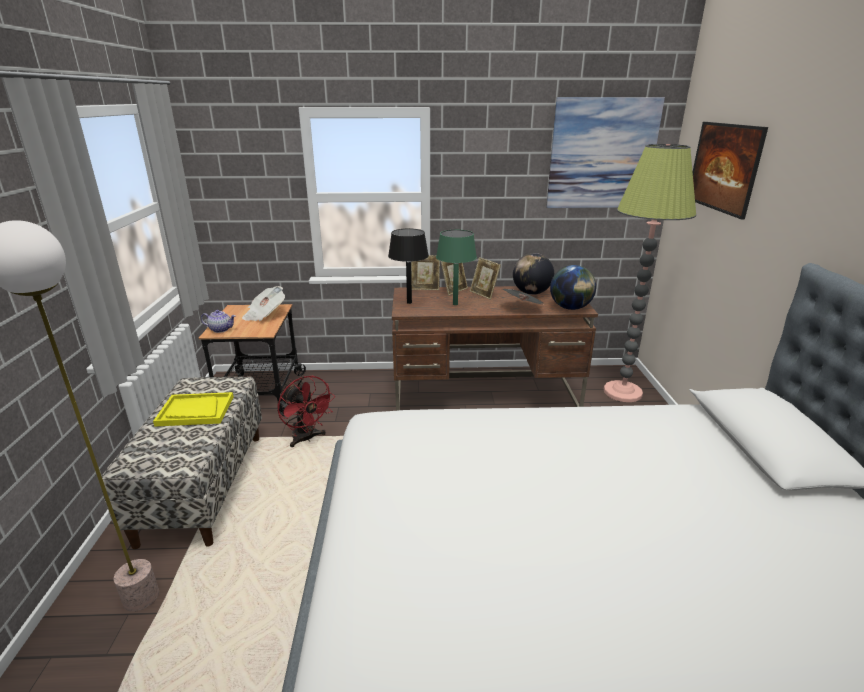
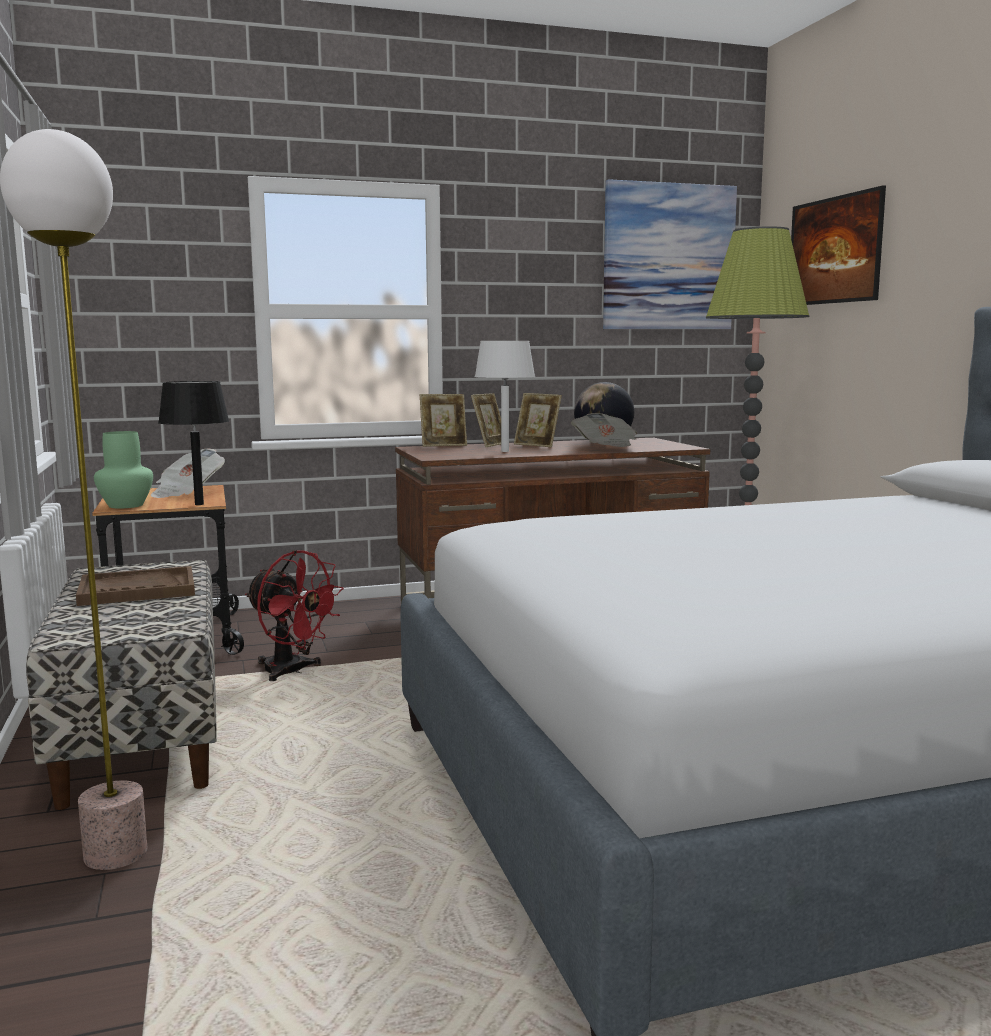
camera: 15 degrees left, 15 degrees down
yellow tray [153,392,234,426] -> brown tray [76,566,195,606]
teapot [201,310,236,333] -> green vase [94,431,153,509]
black table lamp [388,228,429,304] -> black table lamp moved to [158,381,229,505]
green table lamp [436,230,477,305] -> white table lamp [475,341,535,452]
globe [550,265,596,310] -> none

